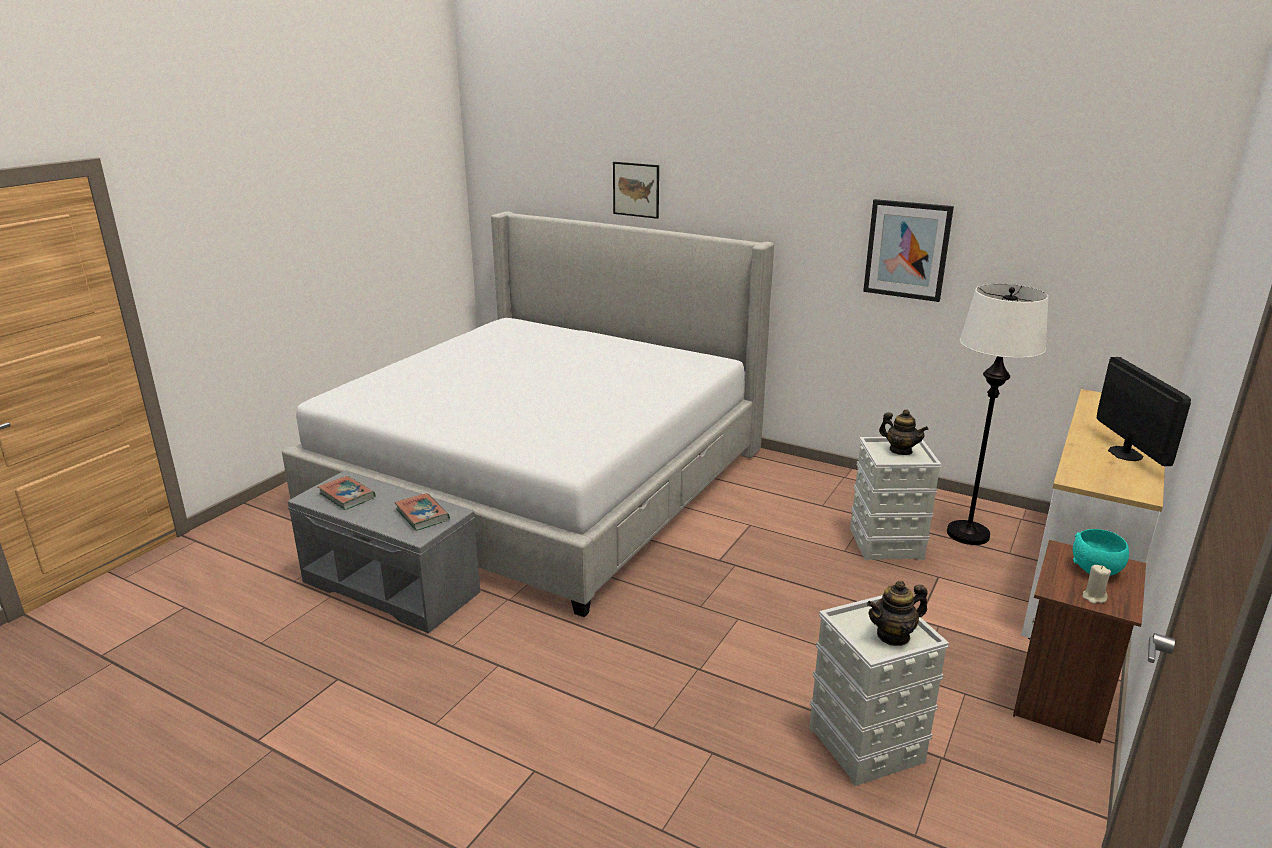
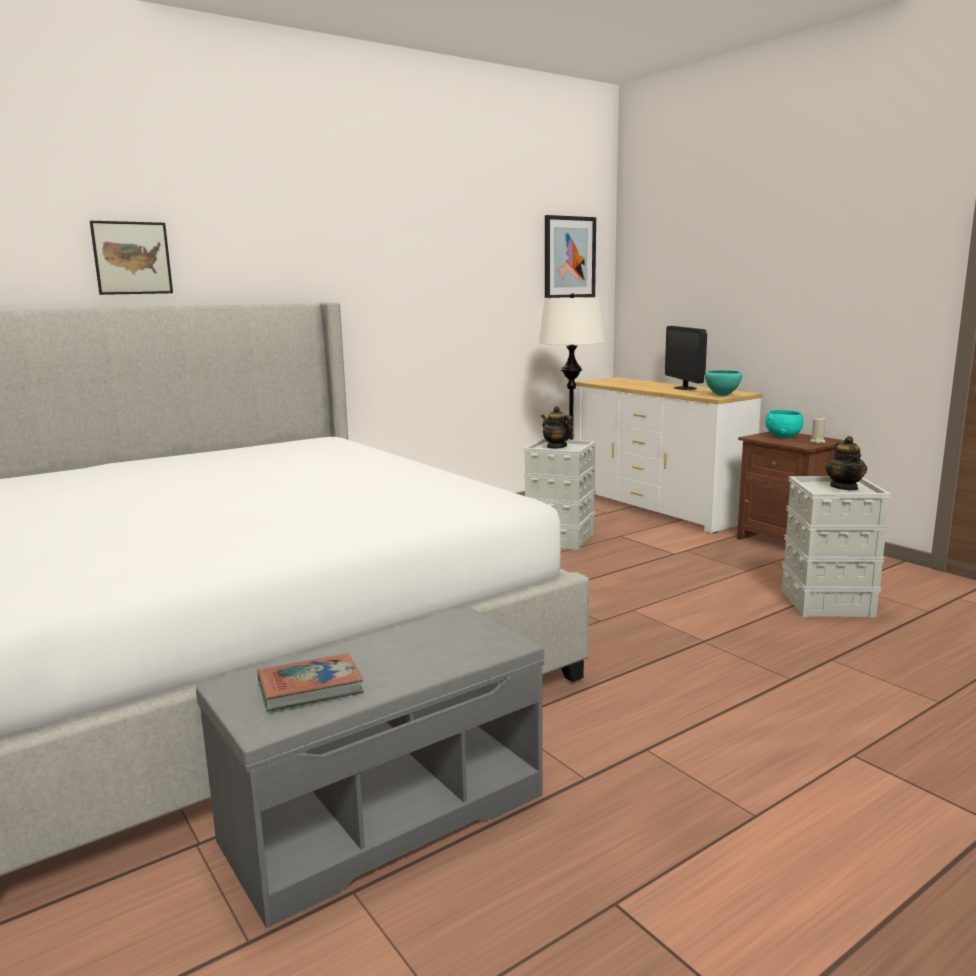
camera: 65 degrees left, 10 degrees down
book [395,493,450,531] -> none
picture [863,199,954,302] -> picture moved to [545,215,596,298]
teapot [879,409,928,455] -> teapot turned 105 degrees counterclockwise [541,406,574,449]
monitor [1097,357,1191,466] -> monitor turned 120 degrees counterclockwise [665,326,707,390]
none -> turquoise bowl [705,370,742,396]

